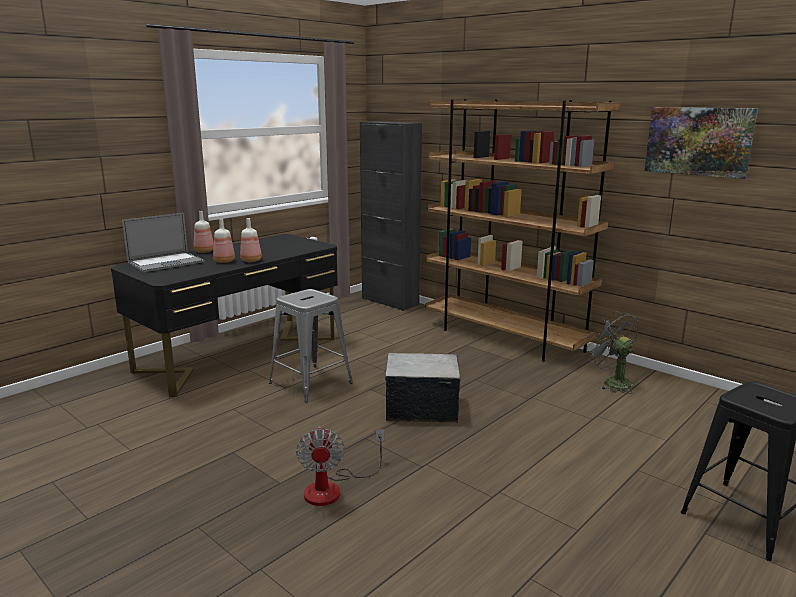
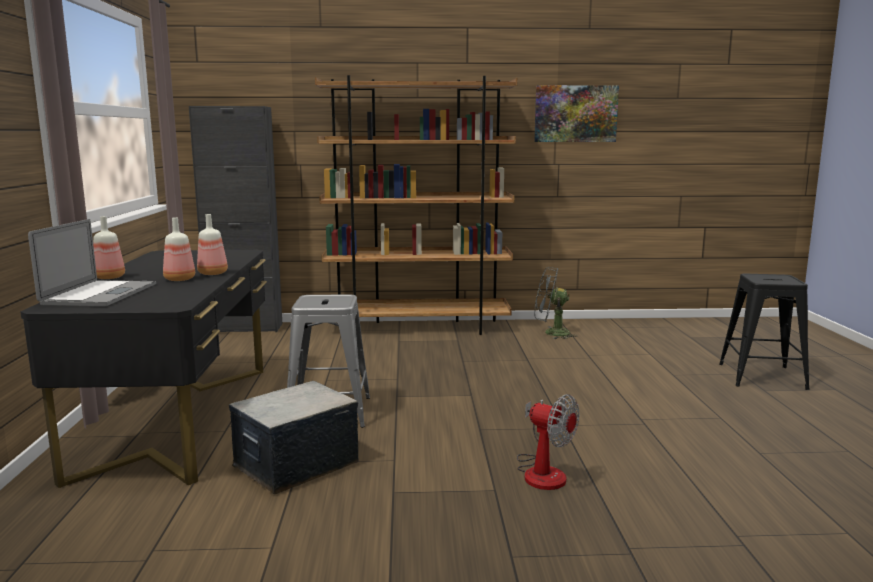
camera: 45 degrees left, 5 degrees down
storage box [385,353,460,423] -> storage box moved to [229,381,359,494]

